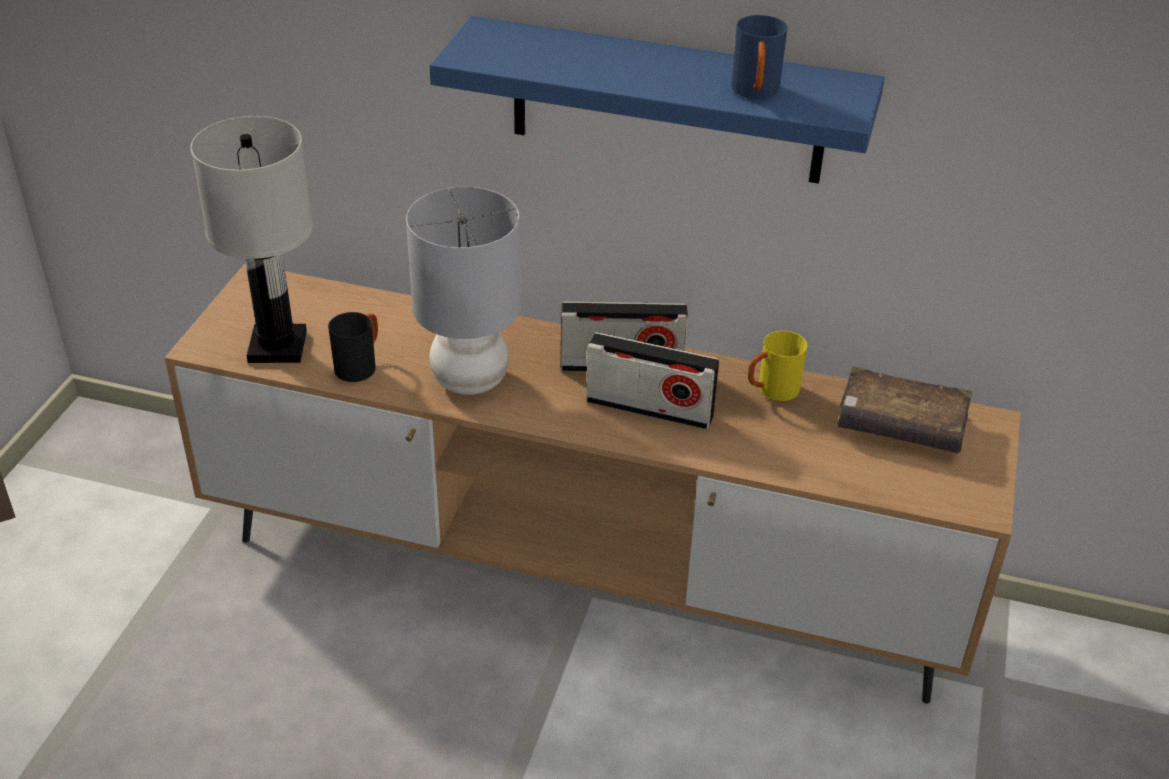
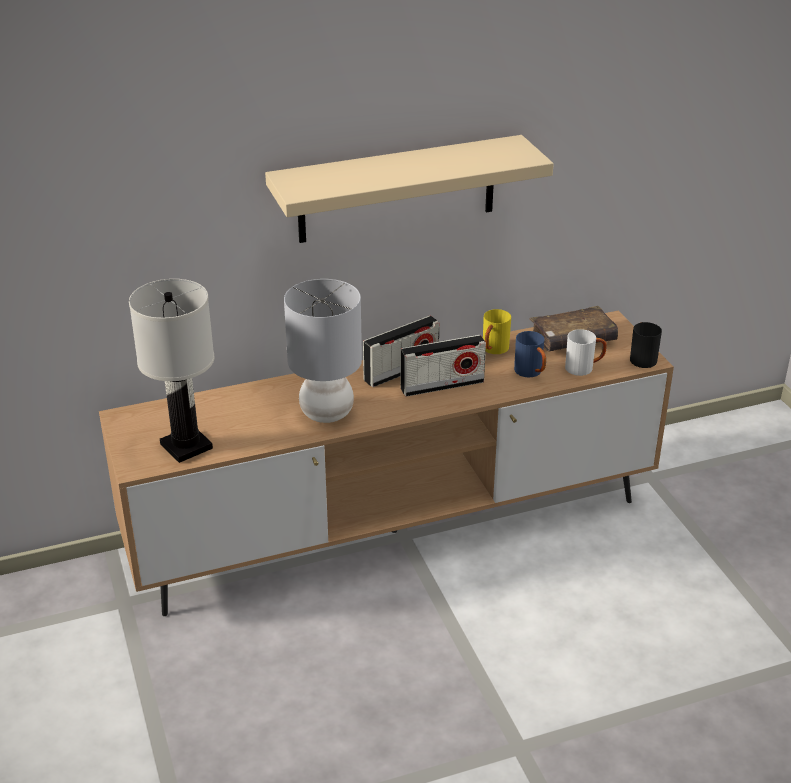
camera: 35 degrees left, 5 degrees down
black mug [328,312,378,382] -> black mug moved to [630,322,662,368]
blue shelf [429,16,885,184] -> beige shelf [265,135,554,243]
blue mug [731,15,788,99] -> blue mug moved to [514,331,546,377]
none -> white mug [565,329,607,376]

